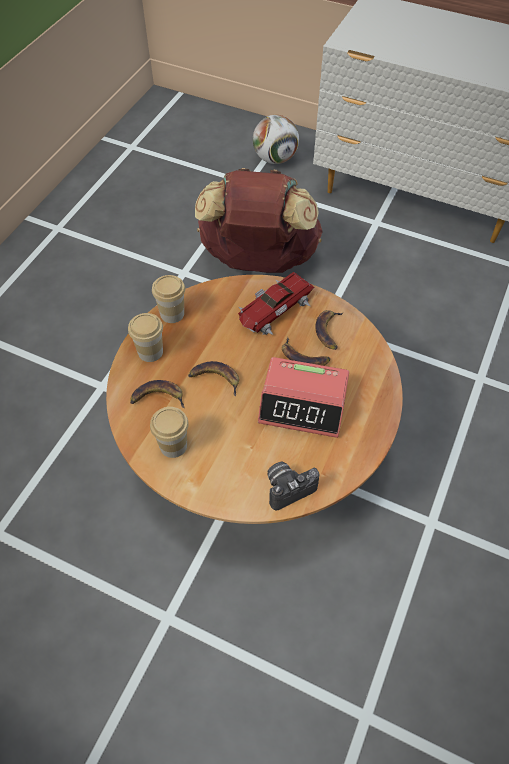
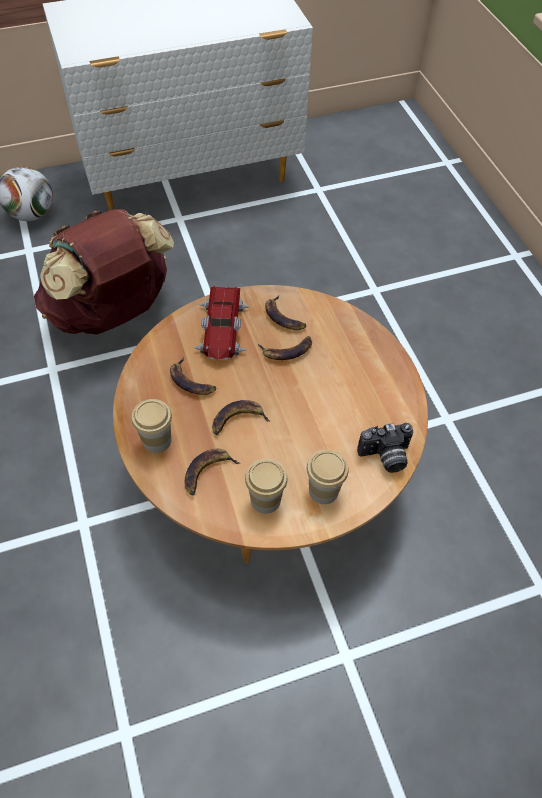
camera: 45 degrees left, 0 degrees up
cup [152,275,185,323] -> cup moved to [307,450,348,504]
alarm clock [258,357,349,438] -> none
camera [267,462,319,510] -> camera turned 120 degrees counterclockwise [357,423,413,473]
none -> banana [170,357,217,395]

